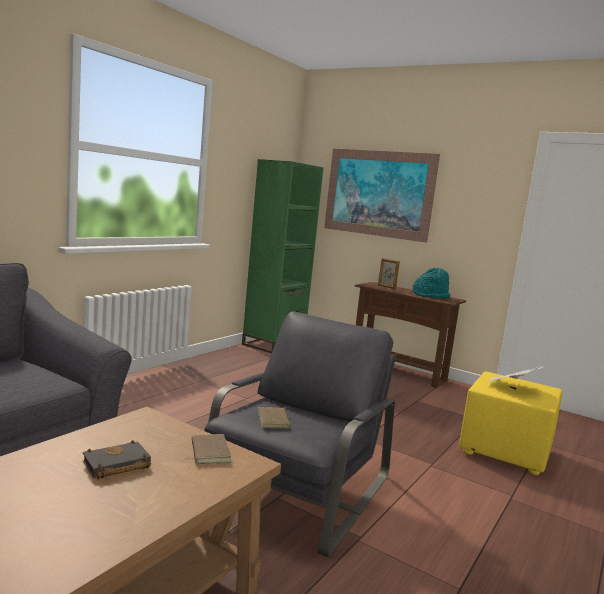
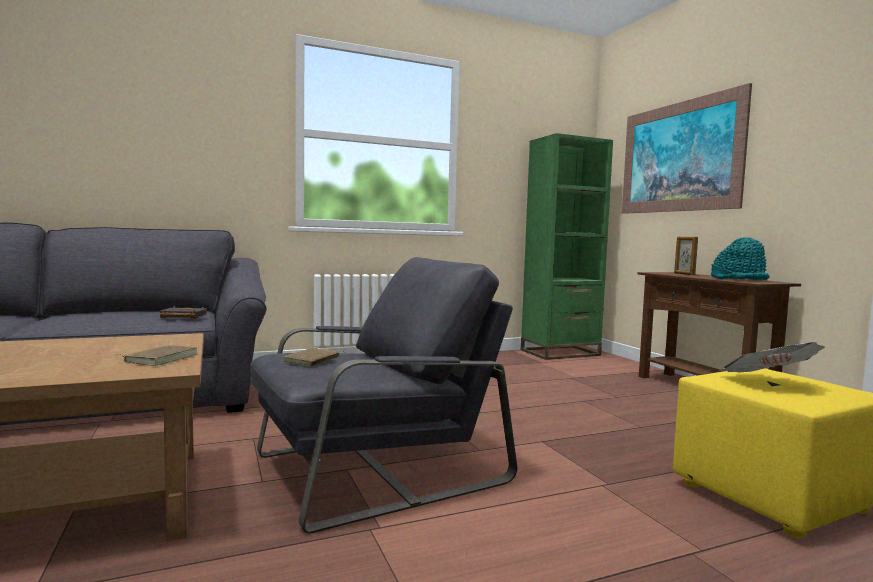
camera: 35 degrees right, 5 degrees down
black book [83,440,151,479] -> black book moved to [160,306,207,319]

